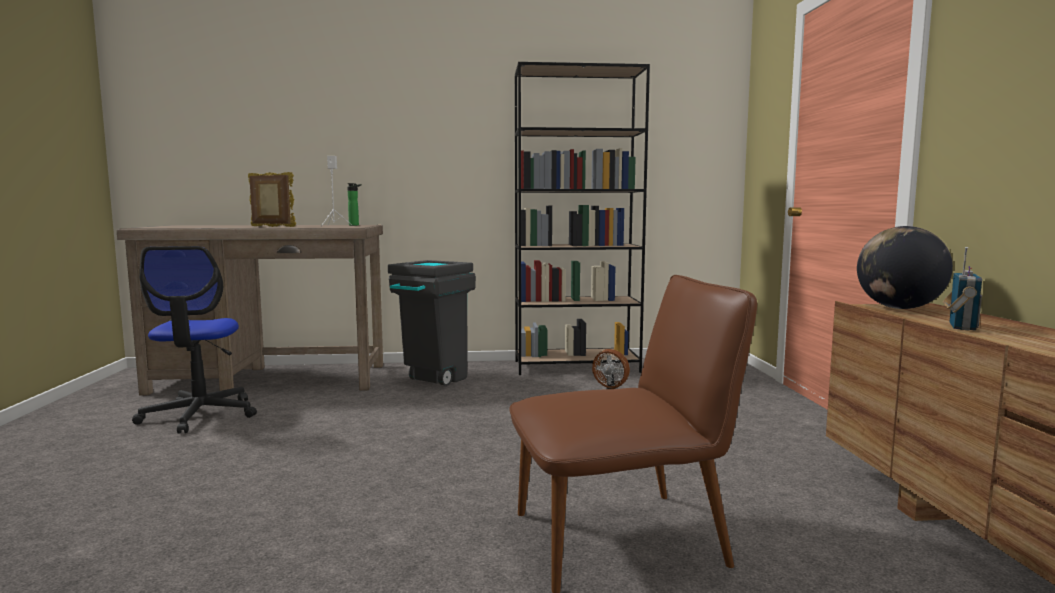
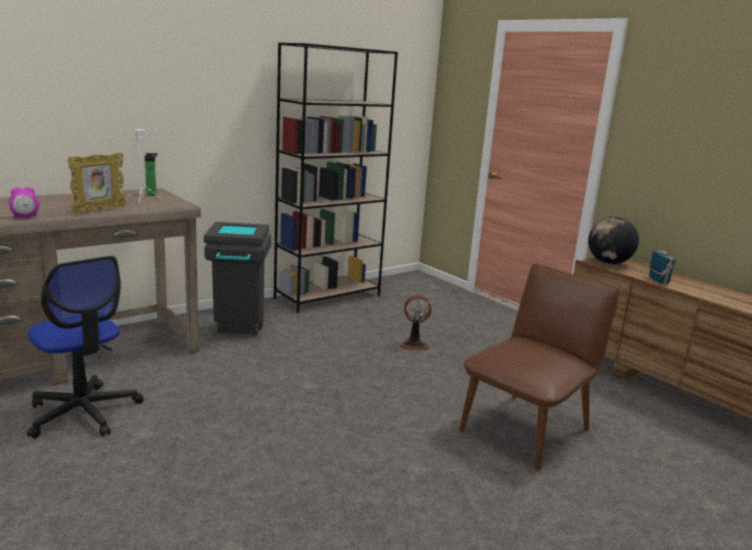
camera: 35 degrees left, 10 degrees up
picture frame [248,172,296,227] -> picture frame turned 135 degrees clockwise [67,153,126,214]
none -> alarm clock [9,187,40,218]

